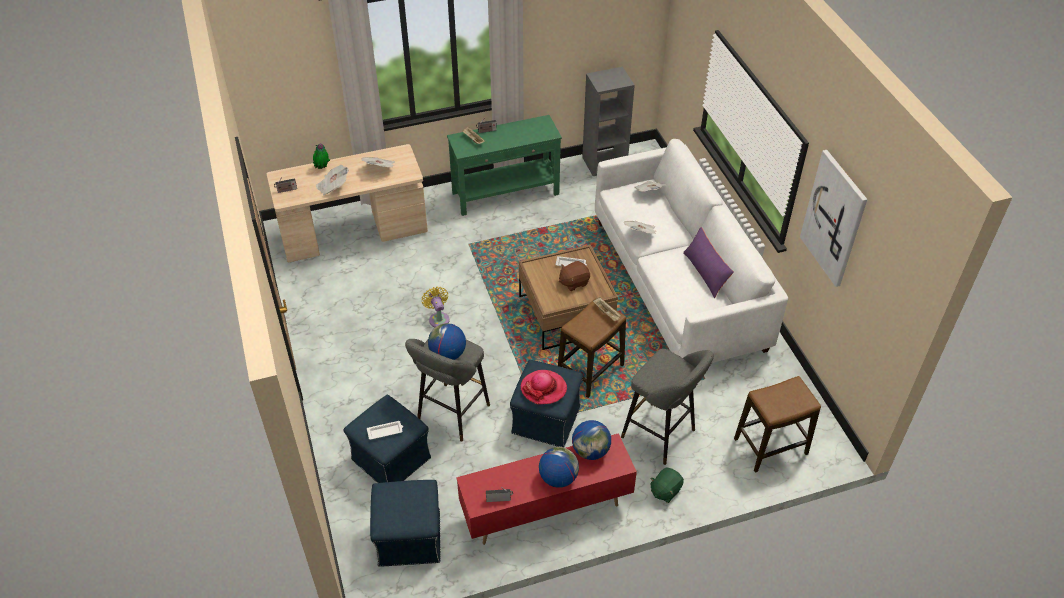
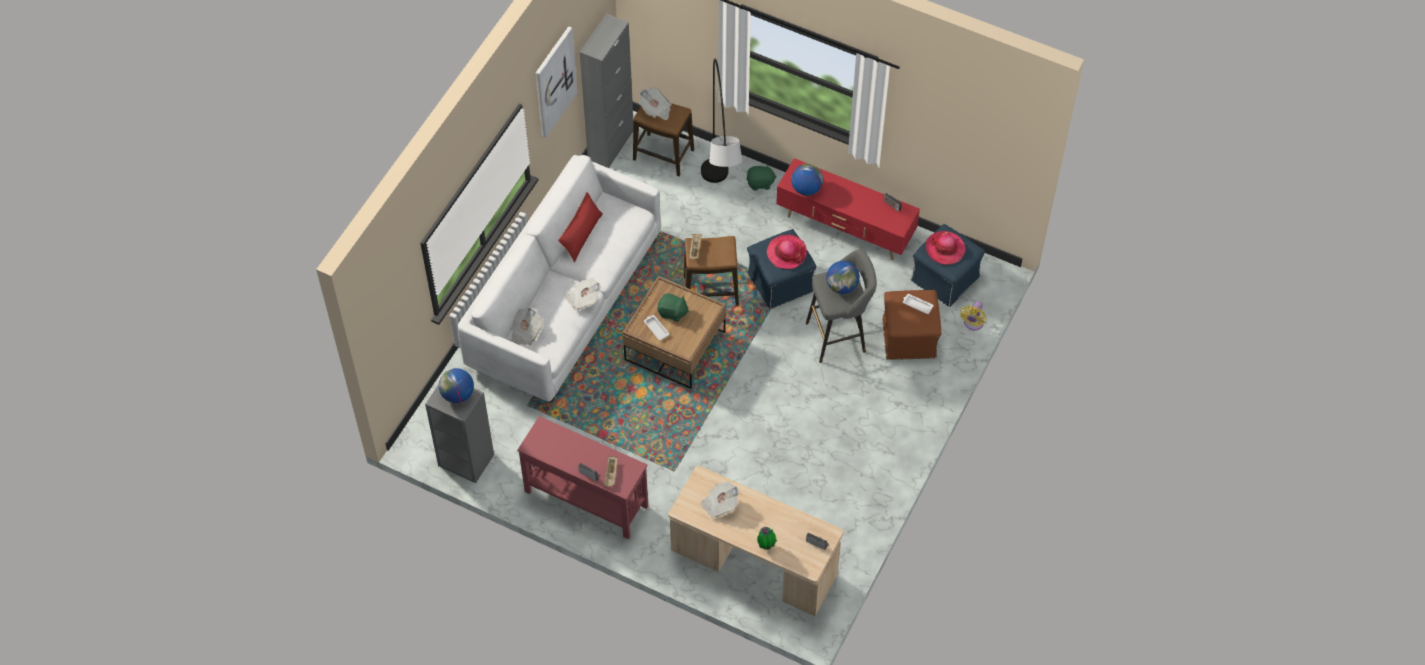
camera: 135 degrees left, 10 degrees up
newspaper [316,165,349,195] -> newspaper moved to [639,87,672,120]
blue ottoman [344,395,431,483] -> brown ottoman [882,290,941,360]
yellow fan [422,287,450,327] -> yellow fan moved to [960,301,986,331]
green console table [447,115,562,216] -> red console table [517,416,648,540]
globe [539,447,579,488] -> globe moved to [439,368,474,403]
brown plush toy [559,261,590,291] -> green plush toy [657,293,689,322]
grey stool [621,349,714,465] -> grey floor lamp [701,59,742,183]
purple pillow [683,227,734,298] -> red pillow [558,192,603,262]
none -> grey cabinet [580,14,633,168]
none -> hat [926,231,966,265]

